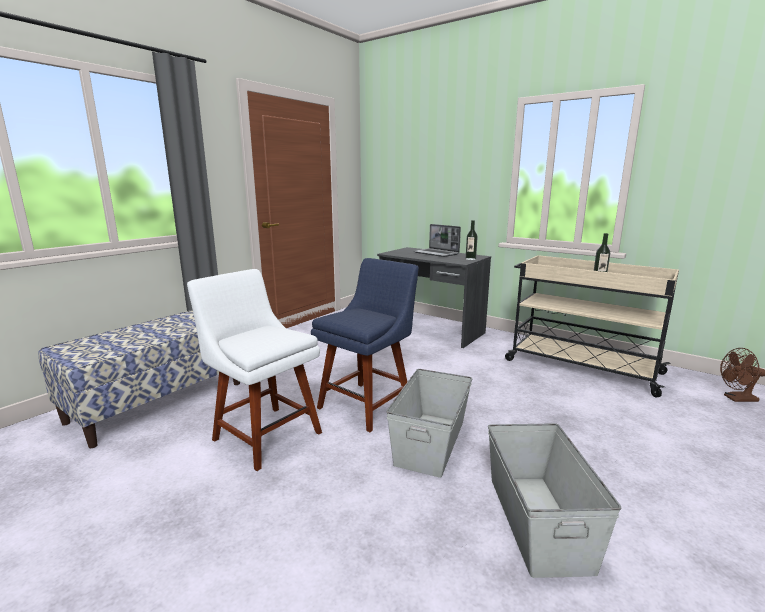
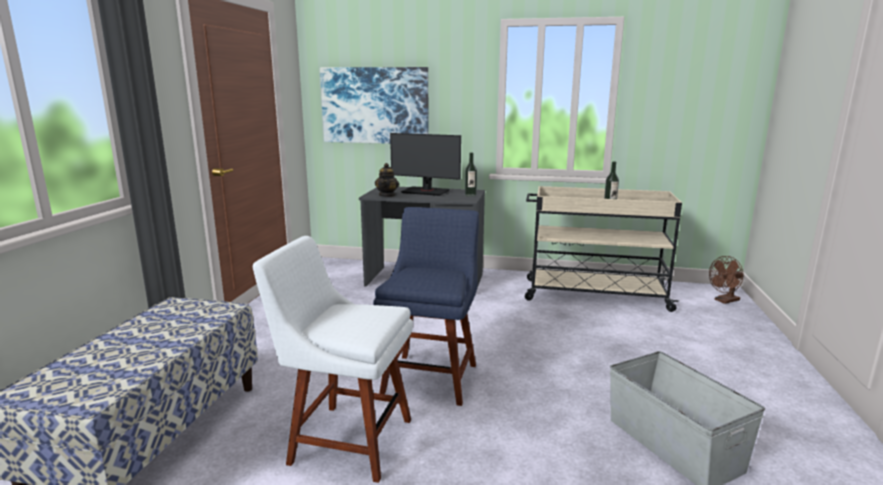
camera: 25 degrees left, 0 degrees up
grey storage box [386,369,472,478] -> none
laptop [414,224,461,257] -> monitor [390,133,461,196]
none -> picture [320,67,429,144]
none -> teapot [375,163,399,197]

